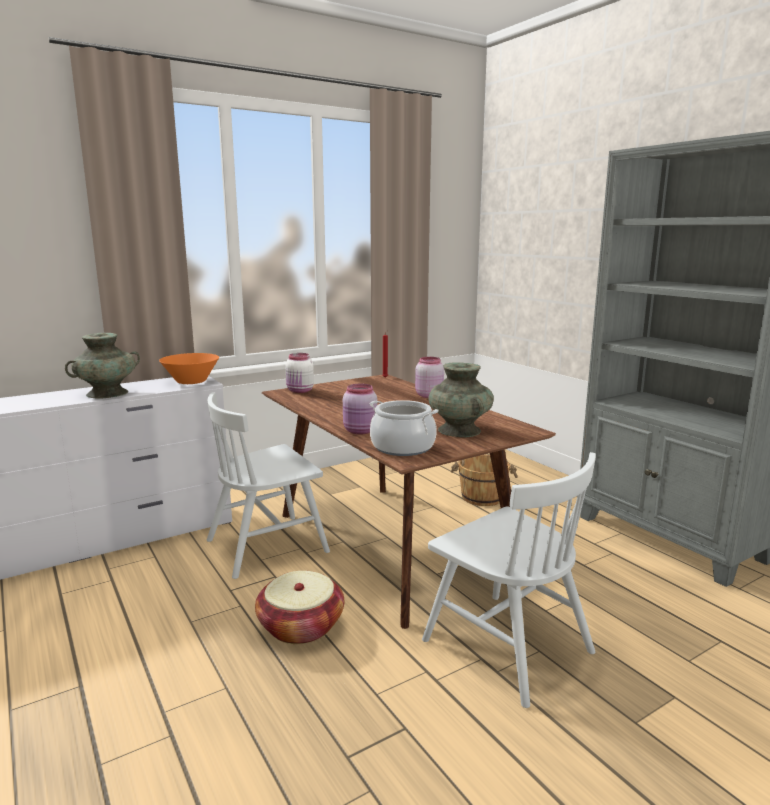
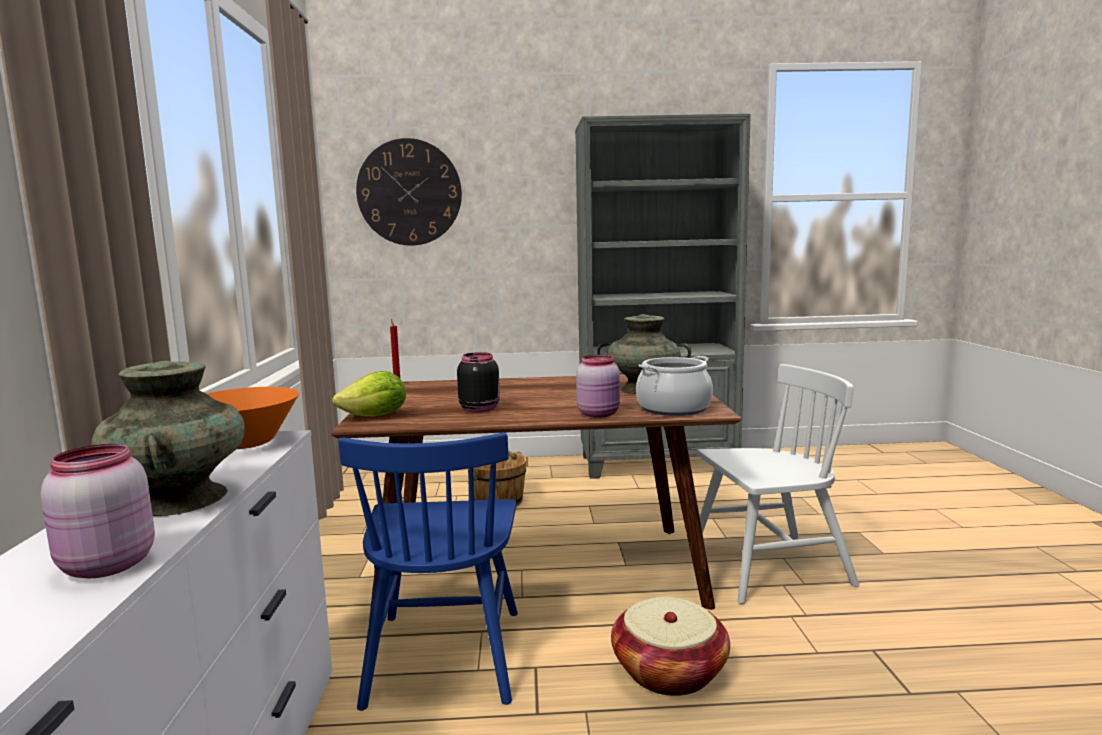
camera: 60 degrees left, 5 degrees down
white chair [207,392,330,579] -> blue chair [338,432,518,711]
white jar [286,353,314,393] -> lettuce [332,371,406,417]
pink jar [415,357,444,398] -> pink jar moved to [41,444,155,579]
none -> wall clock [356,138,462,246]
none -> black jar [457,352,500,413]

